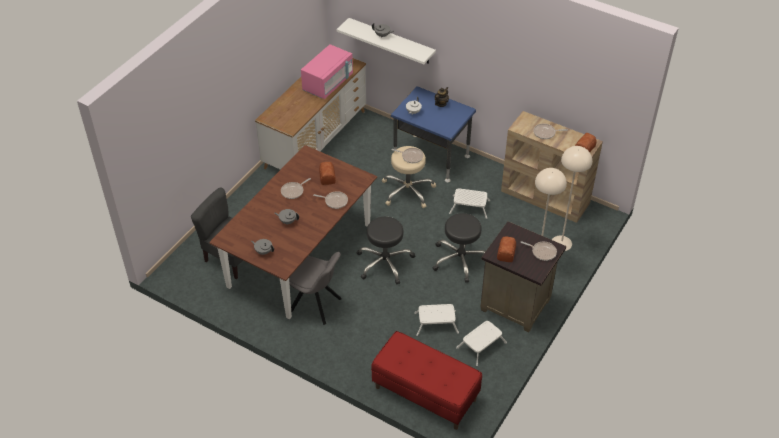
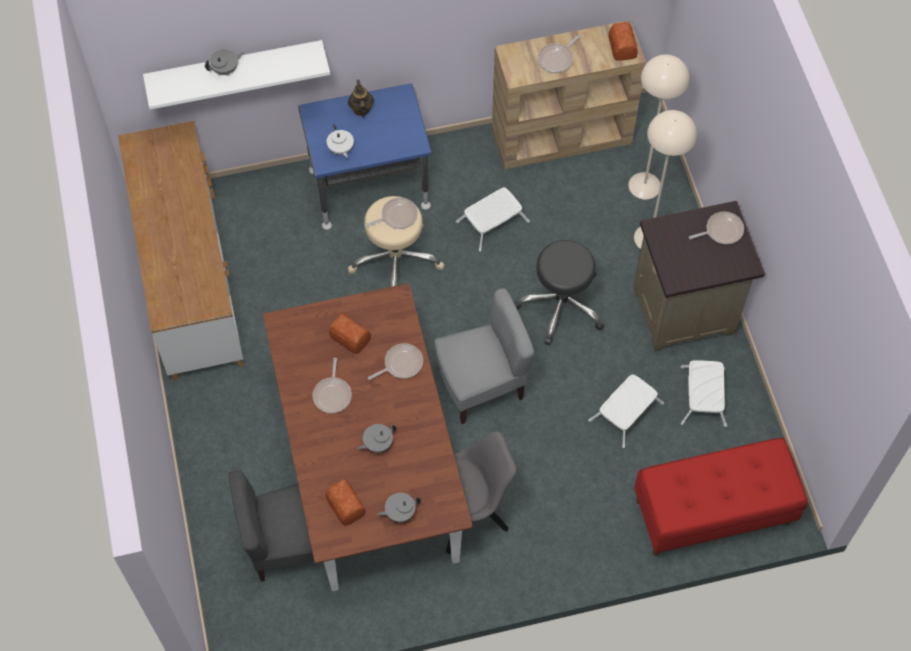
camera: 45 degrees left, 15 degrees up
pink microwave [301,44,353,99] -> none
black stool [356,217,415,284] -> grey chair [435,288,535,424]
bread [497,236,516,262] -> bread moved to [325,479,366,526]

